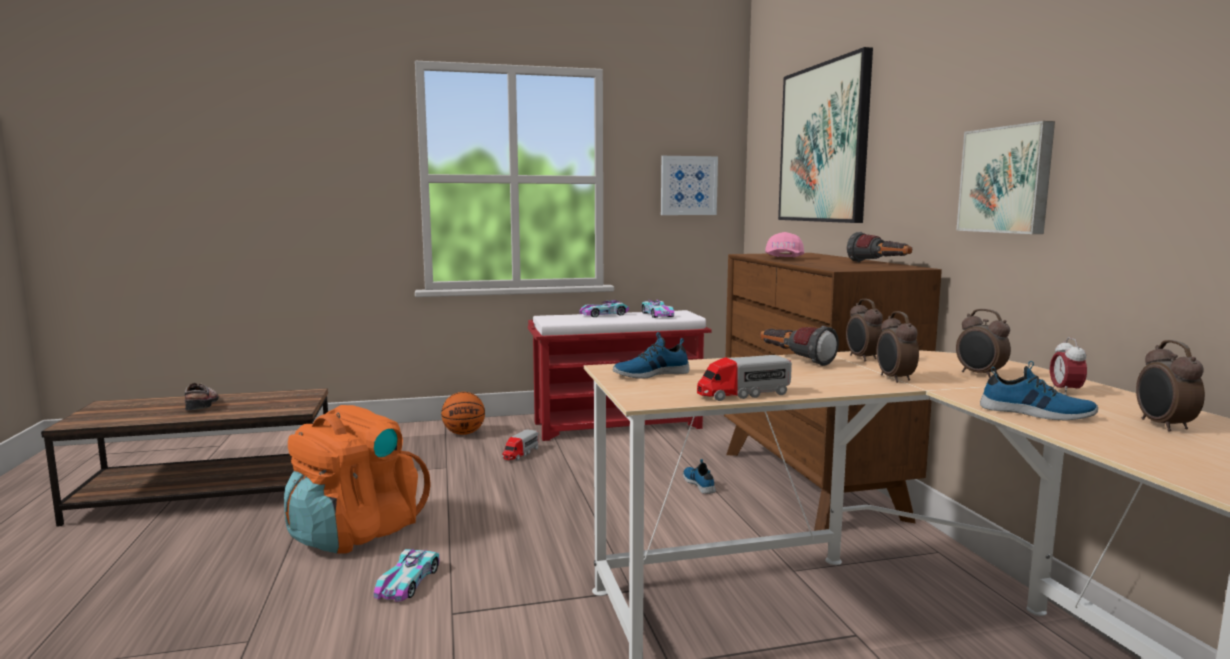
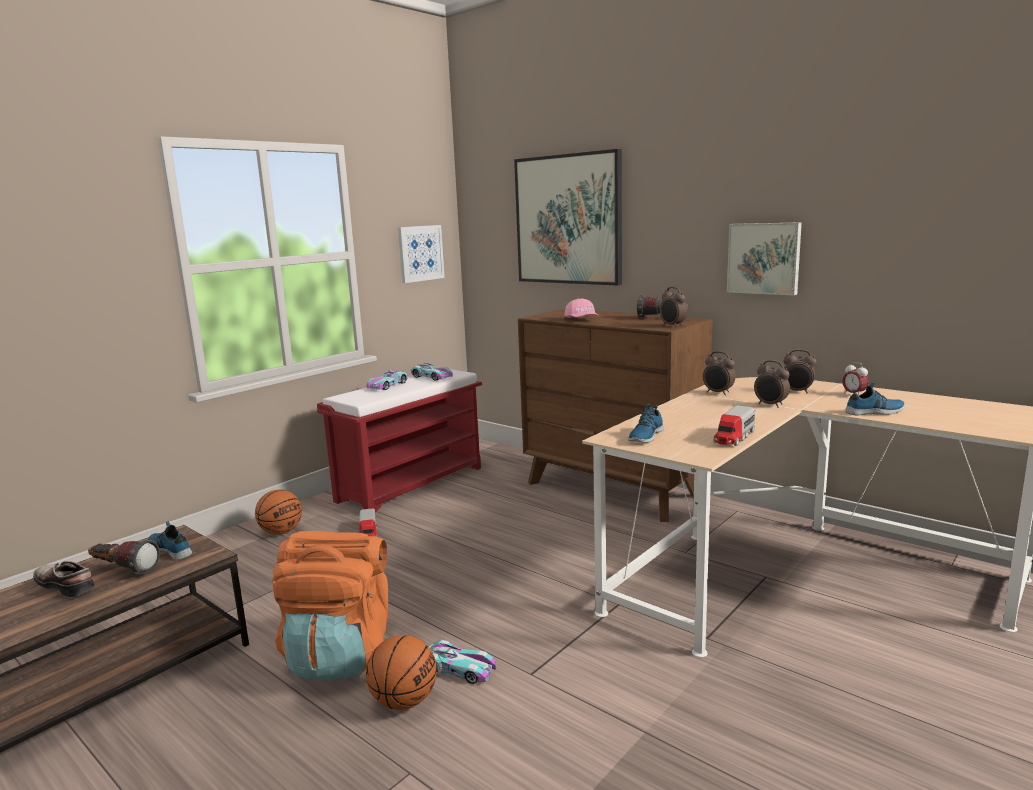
camera: 35 degrees left, 5 degrees up
toy car [374,549,439,602] -> toy car turned 45 degrees counterclockwise [429,640,496,684]
shoe [683,459,716,494] -> shoe moved to [148,521,192,560]
flashlight [760,326,839,366] -> flashlight moved to [88,540,160,574]
alarm clock [1136,340,1205,432] -> alarm clock moved to [660,287,687,328]
none -> basketball [366,635,437,710]

